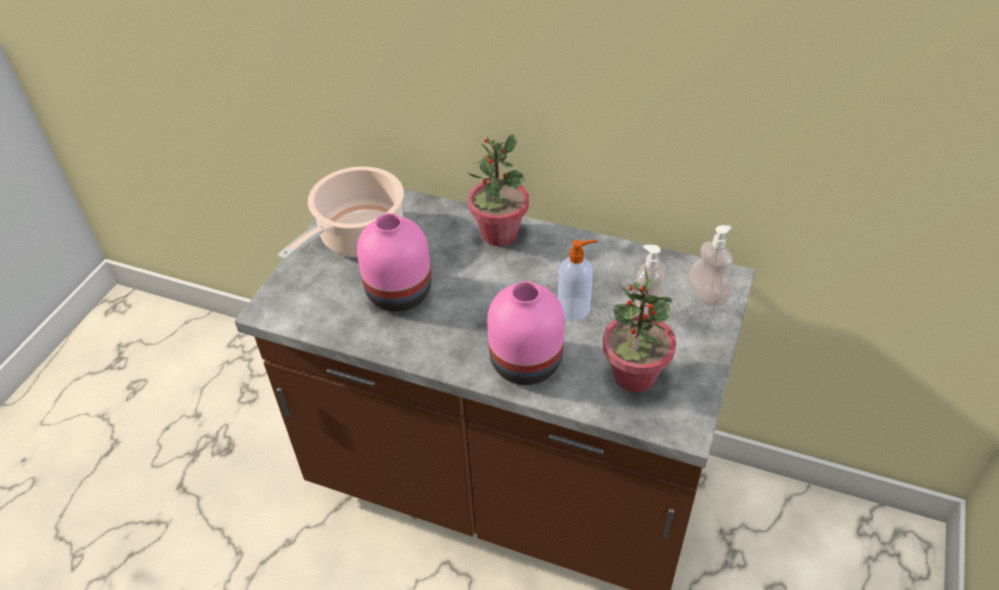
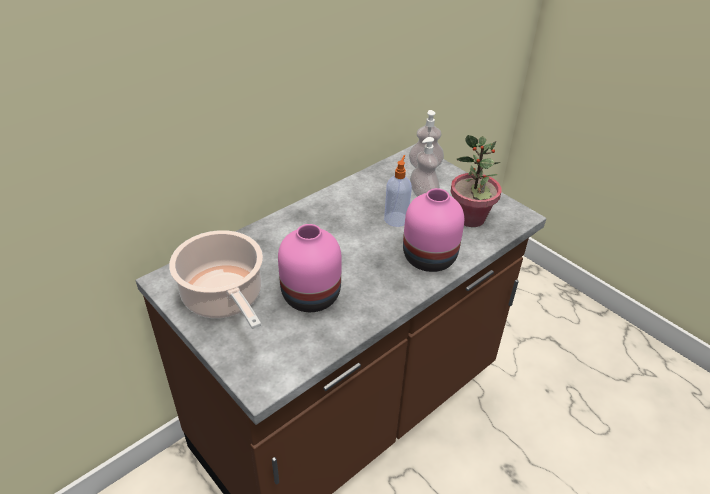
camera: 65 degrees left, 5 degrees down
potted plant [467,134,529,246] -> none

